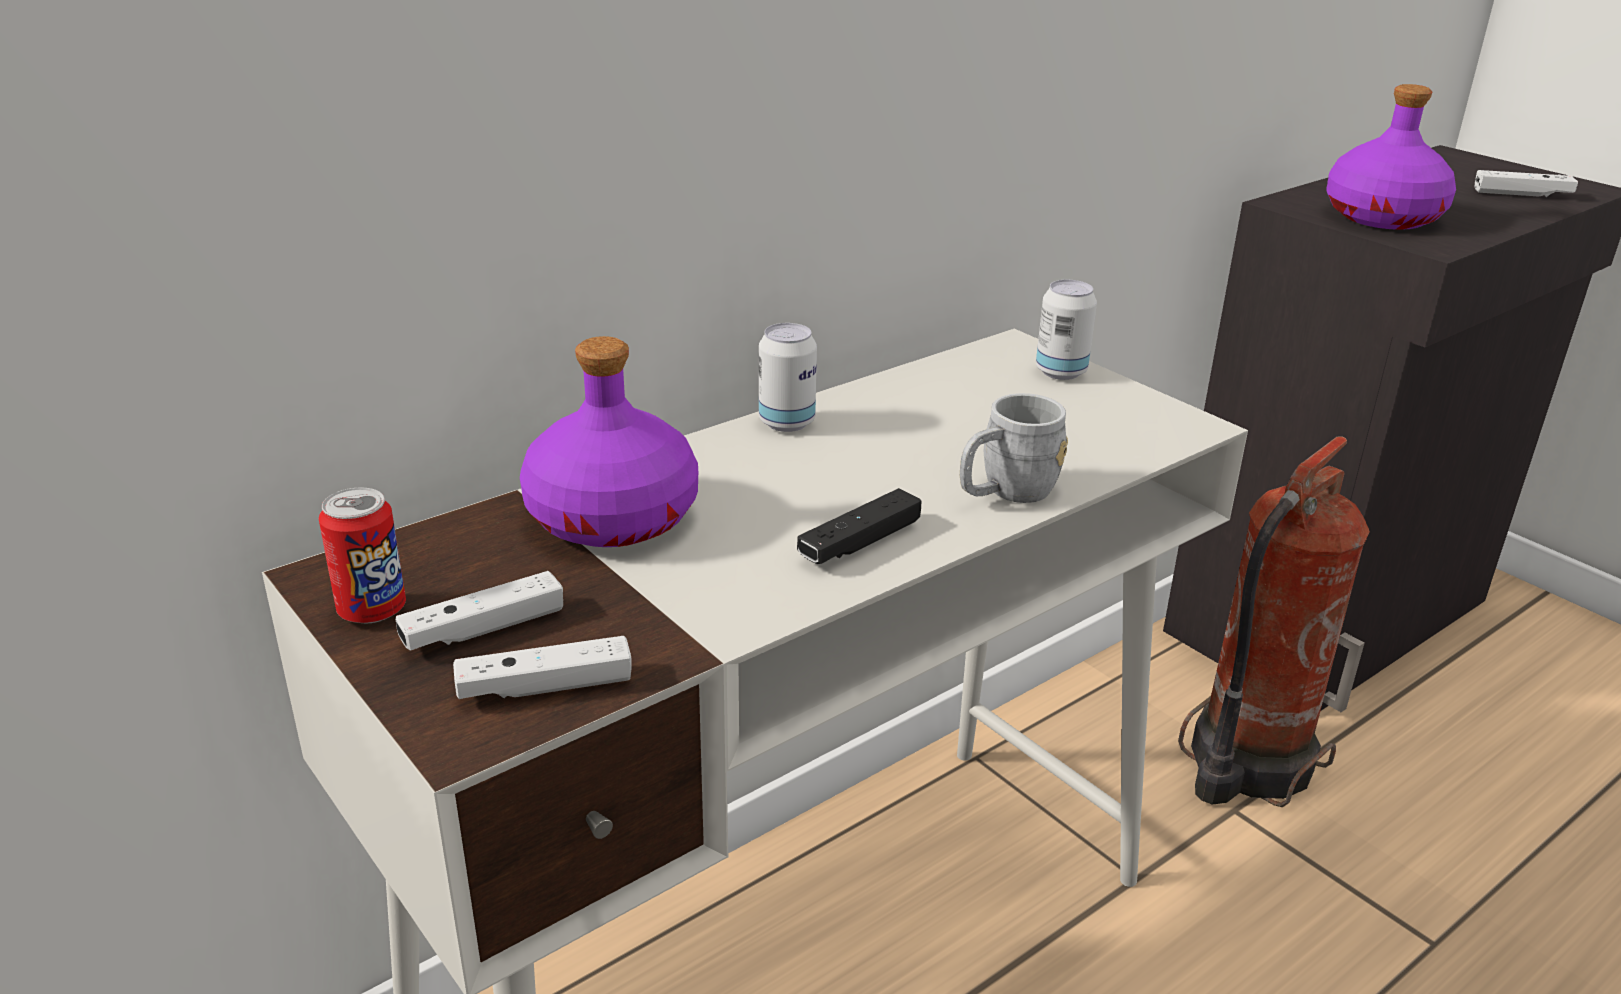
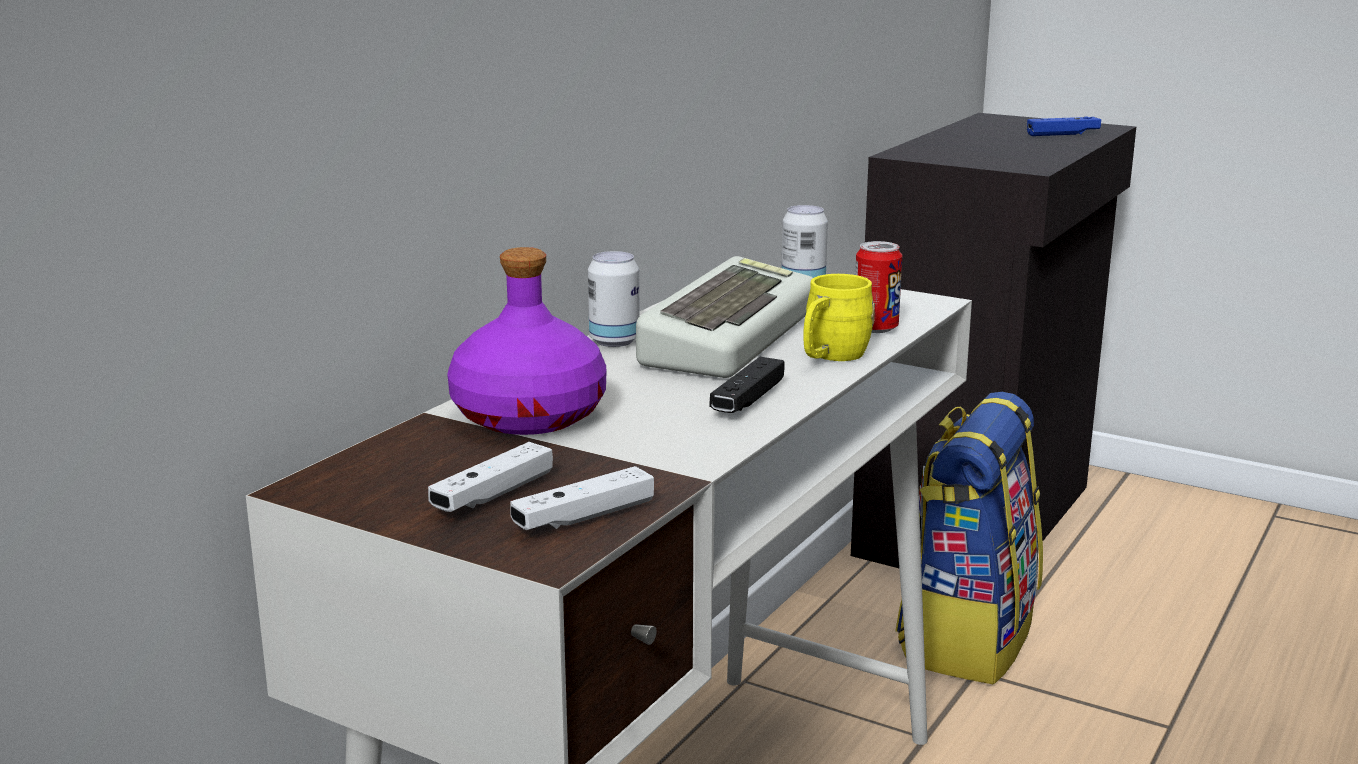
camera: 20 degrees left, 10 degrees down
can [319,488,406,623] -> can moved to [855,241,902,333]
grey mug [960,393,1068,503] -> yellow mug [803,274,875,361]
fire extinguisher [1178,436,1370,807] -> backpack [895,392,1043,684]
purple bottle [1326,84,1456,230] -> none
white game controller [1475,170,1578,197] -> blue game controller [1027,116,1101,136]
none -> keyboard [636,256,813,378]

